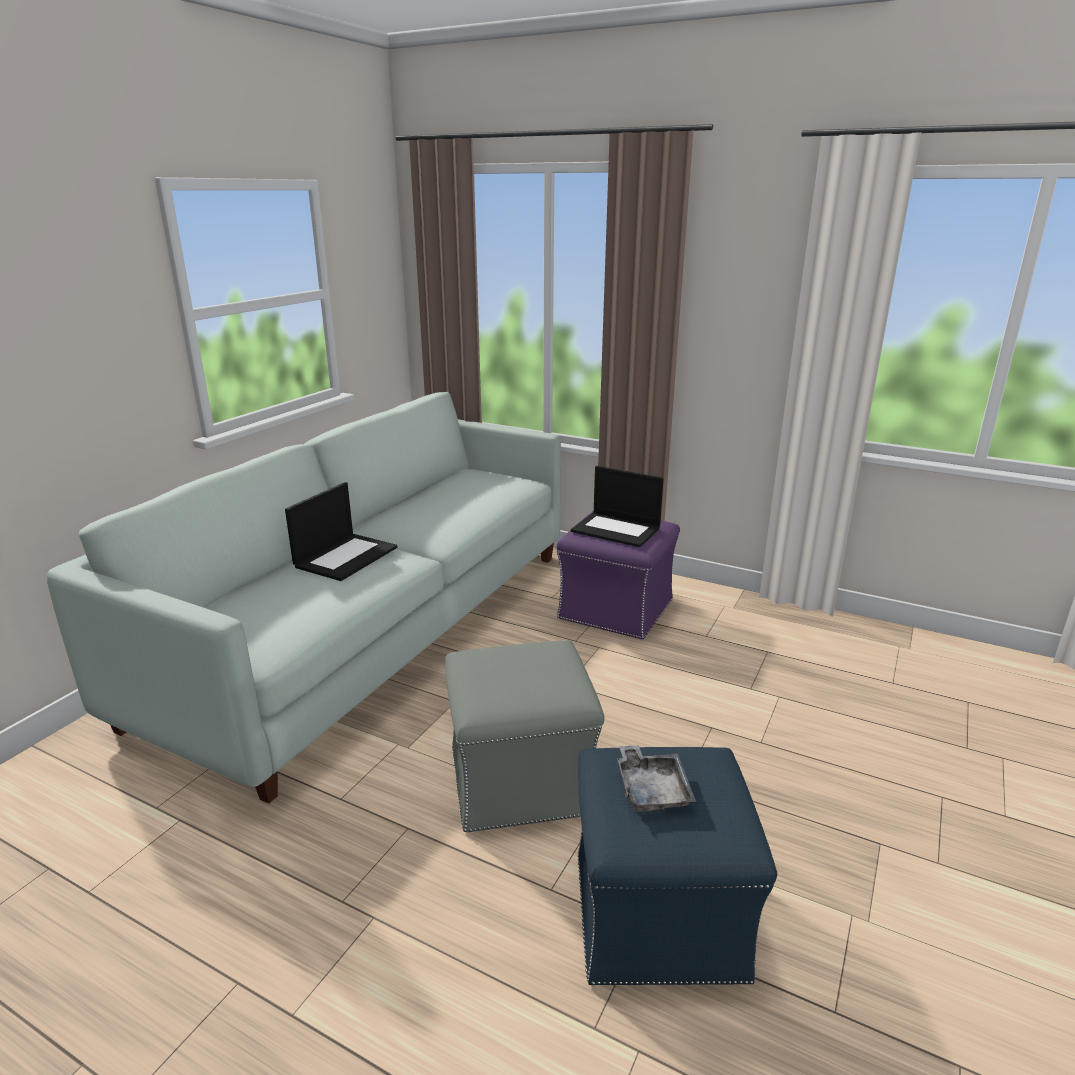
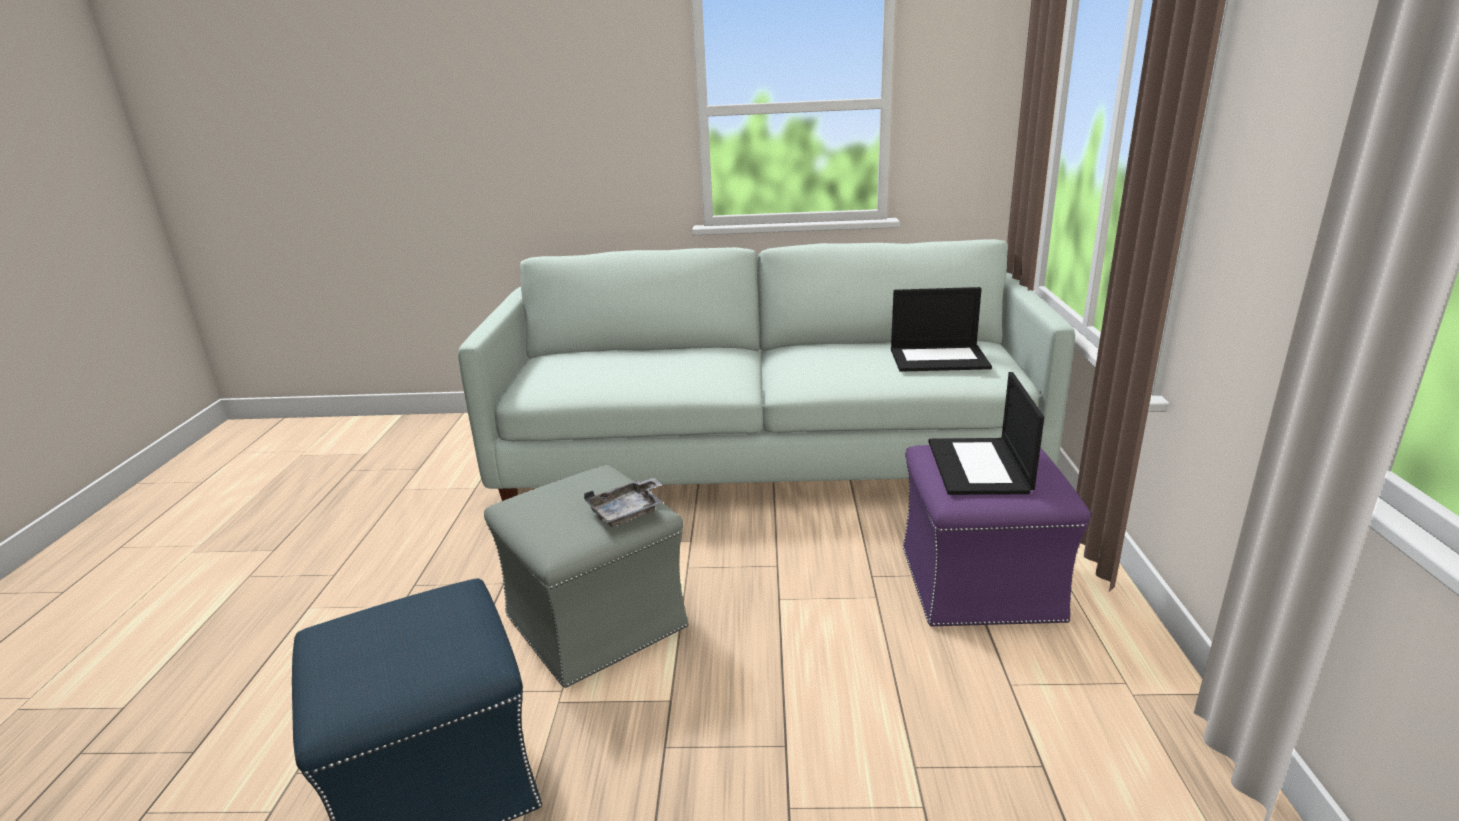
camera: 65 degrees right, 0 degrees up
laptop [285,482,397,581] -> laptop moved to [891,287,992,372]
grey tray [617,745,696,812] -> grey tray moved to [584,478,663,527]

